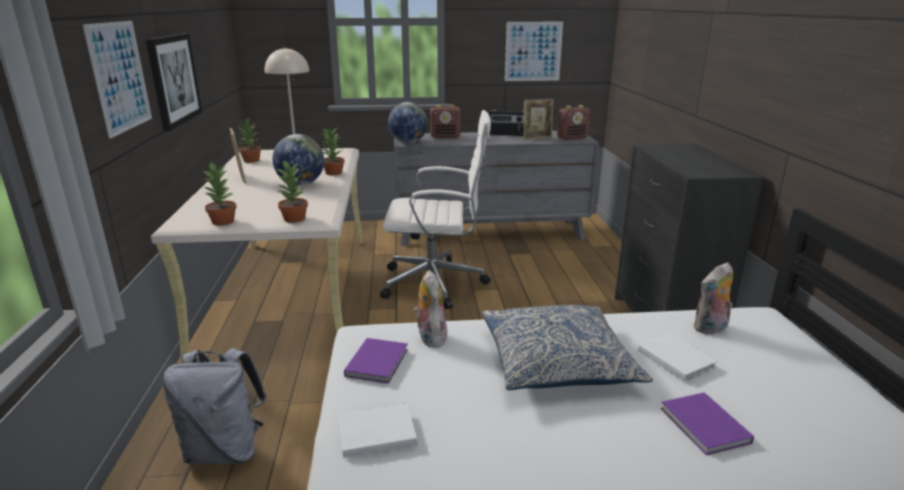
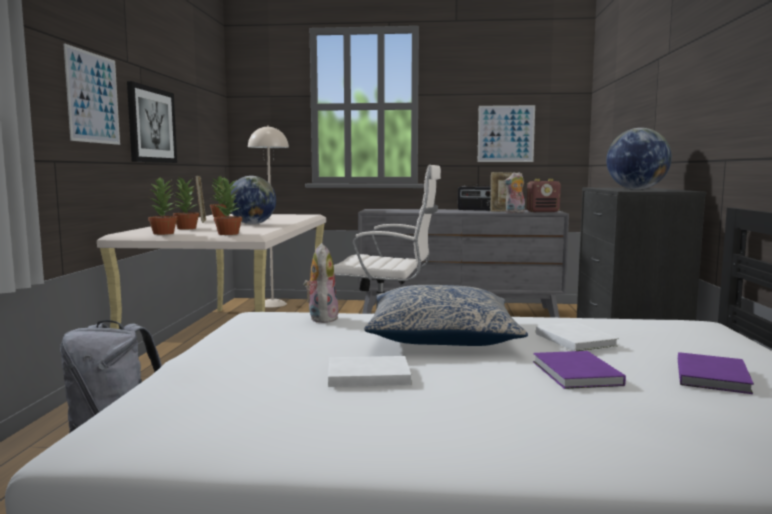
camera: 10 degrees right, 15 degrees down
potted plant [322,128,345,175] -> potted plant moved to [173,176,199,229]
white book [339,403,417,458] -> white book moved to [328,356,411,387]
purple book [344,338,408,384] -> purple book moved to [678,352,754,394]
globe [388,102,428,143] -> globe moved to [606,128,672,190]
radio [430,105,461,138] -> none
plush toy [694,262,733,335] -> plush toy moved to [503,172,525,213]

